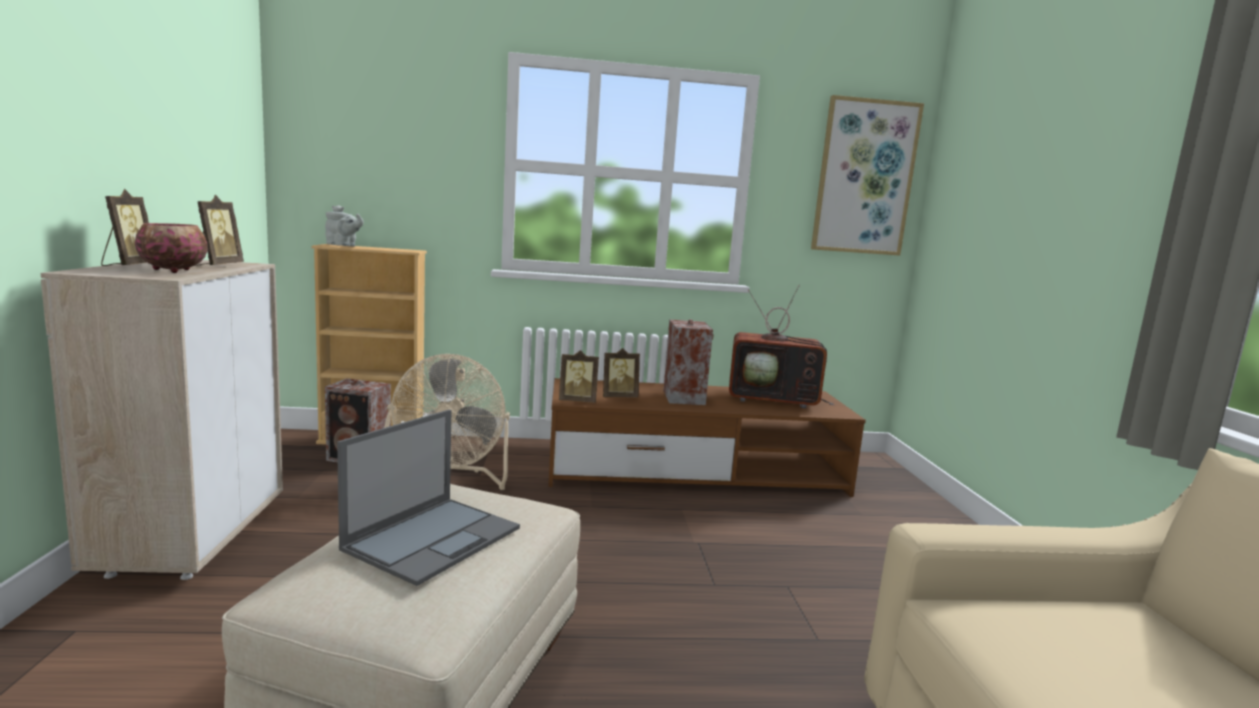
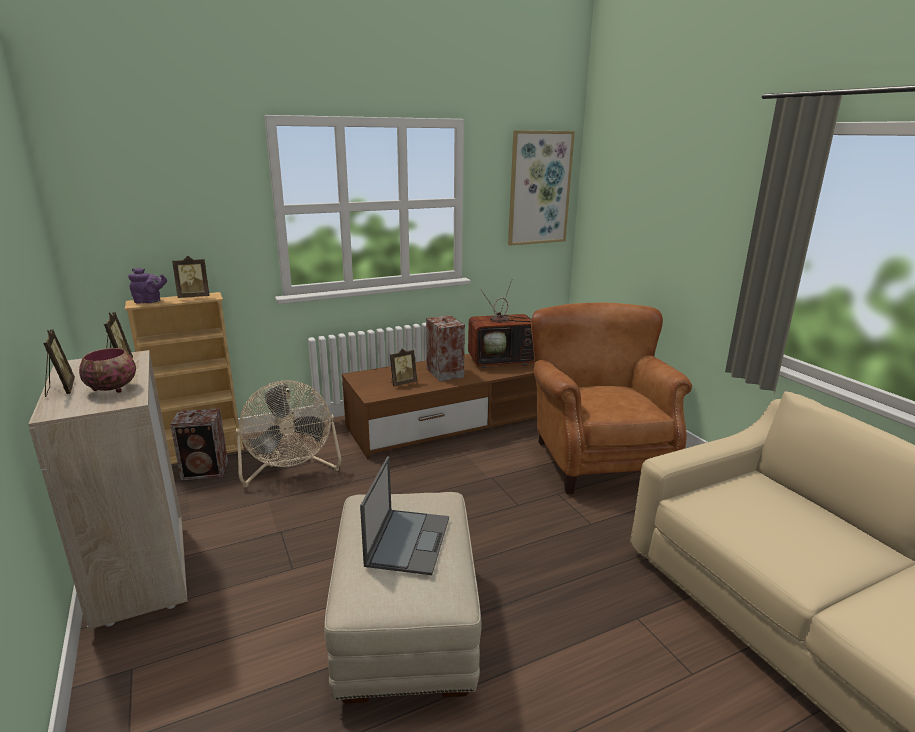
camera: 20 degrees left, 10 degrees up
grey teapot [325,205,364,246] -> purple teapot [128,268,167,303]
picture frame [559,350,599,403] -> picture frame moved to [172,256,209,298]
none -> brown armchair [531,303,692,494]

